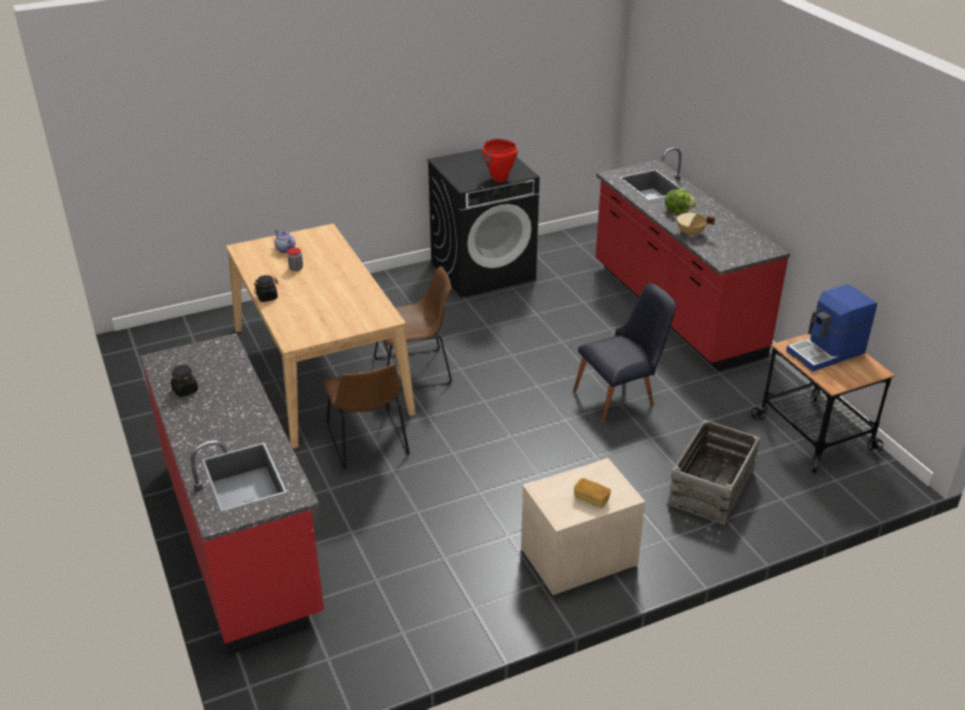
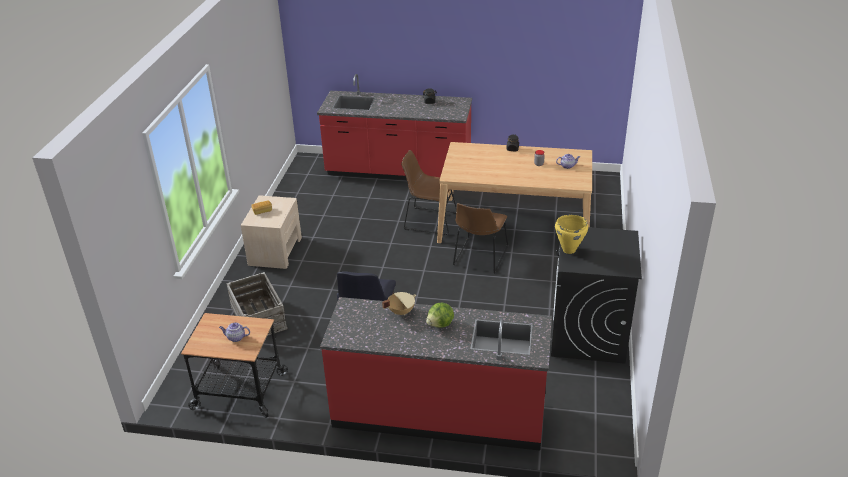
camera: 125 degrees right, 0 degrees up
red cooking pot [482,139,518,182] -> yellow cooking pot [555,215,588,254]
coffee machine [786,284,877,372] -> teapot [219,322,250,342]

